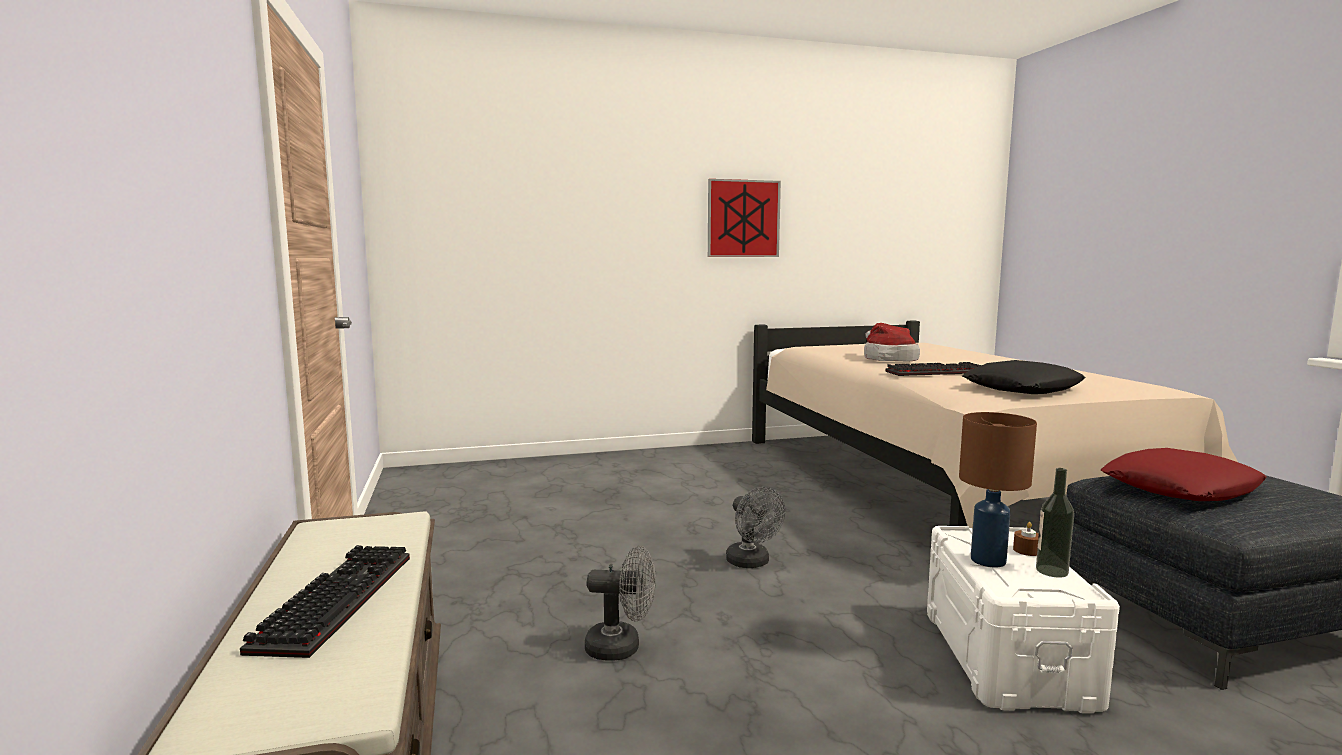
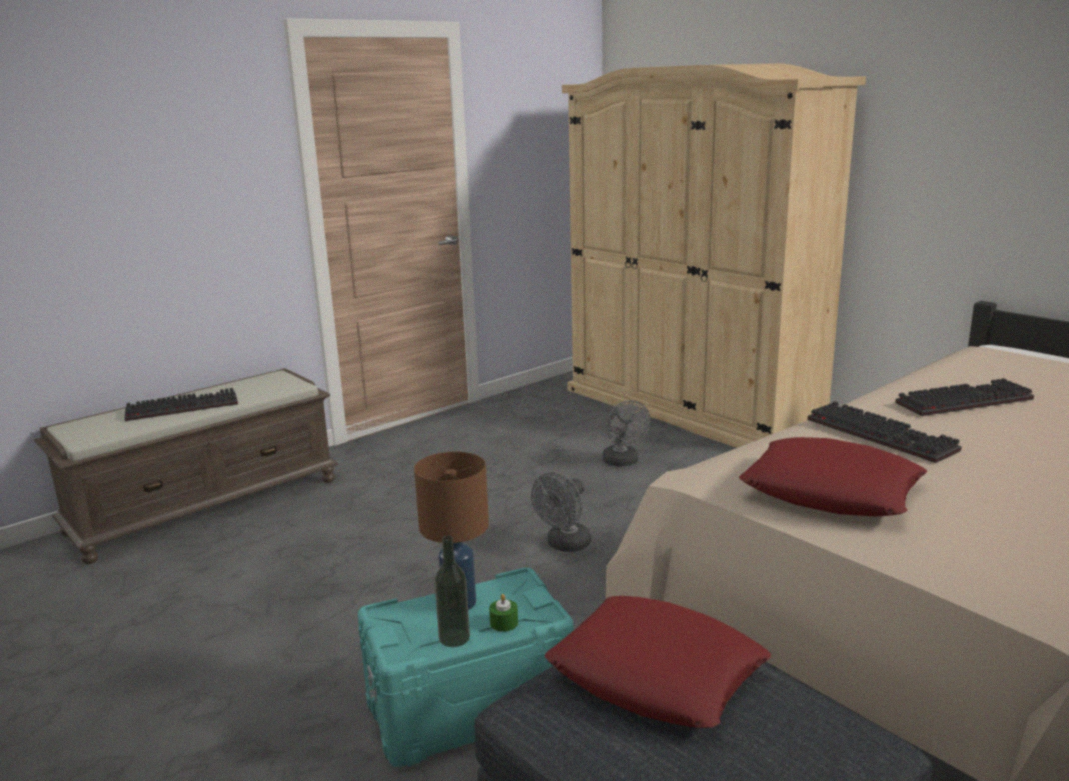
camera: 65 degrees right, 10 degrees up
grey fan [585,546,656,661] -> grey fan moved to [602,400,651,466]
picture [708,179,781,257] -> none
hat [864,323,920,361] -> keyboard [895,378,1034,416]
white storage box [927,526,1120,713] -> turquoise storage box [357,568,574,767]
black pillow [962,360,1086,394] -> red pillow [739,437,927,517]
brown candle [1013,522,1039,556] -> green candle [489,594,518,632]
none -> beige wardrobe [562,63,866,448]

